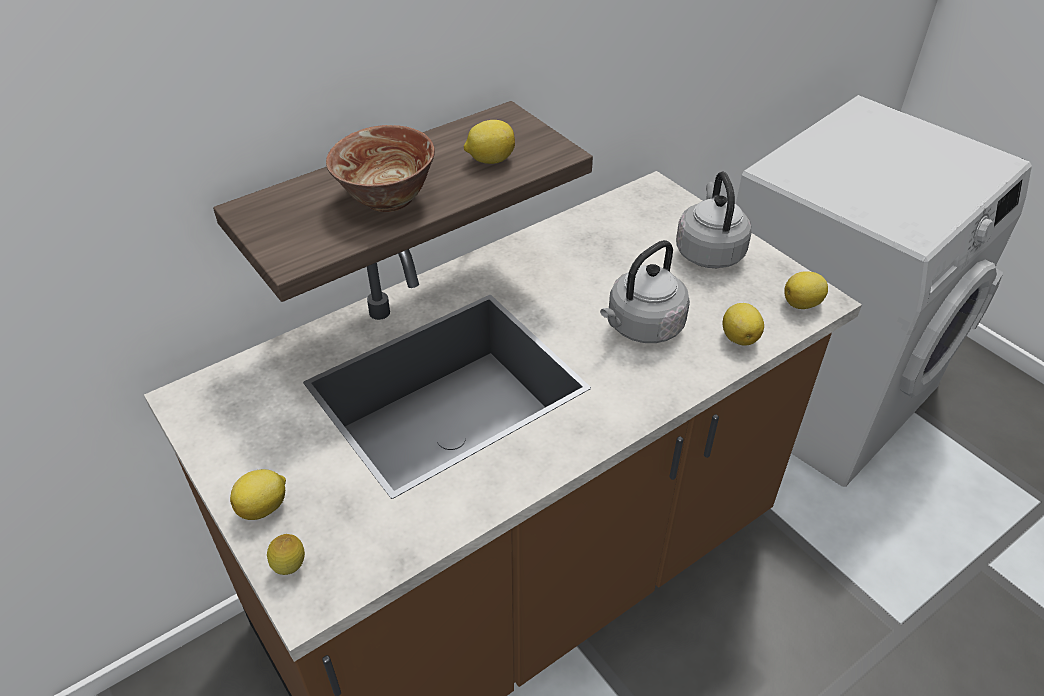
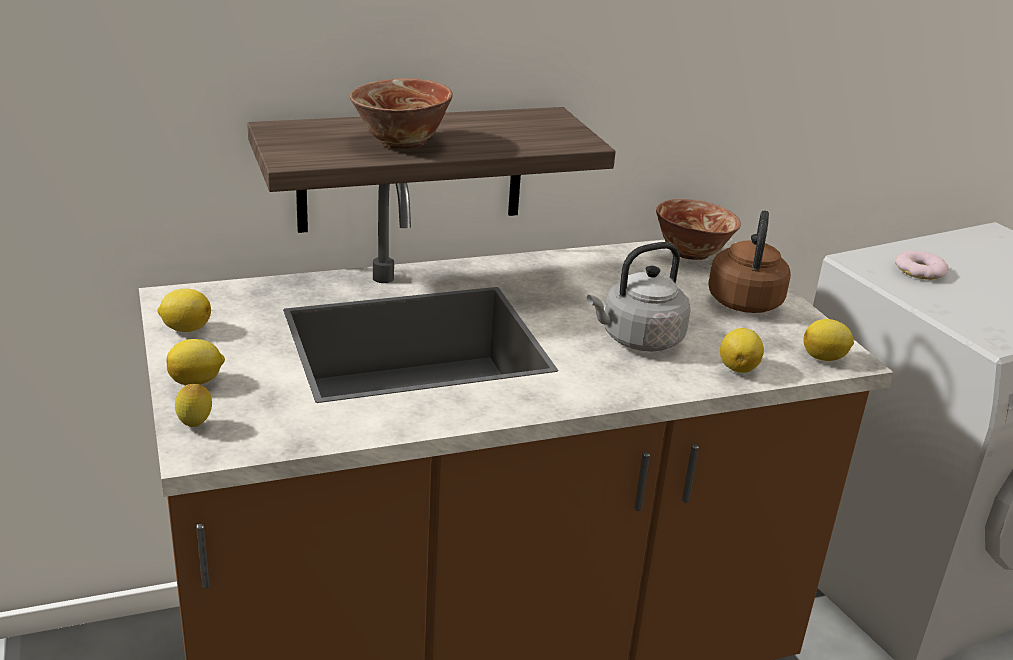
camera: 15 degrees right, 15 degrees down
lemon [464,120,515,164] -> lemon moved to [157,289,211,332]
grey kettle [676,172,752,268] -> brown kettle [708,210,791,313]
none -> bowl [656,199,741,260]
none -> donut [895,251,949,280]

